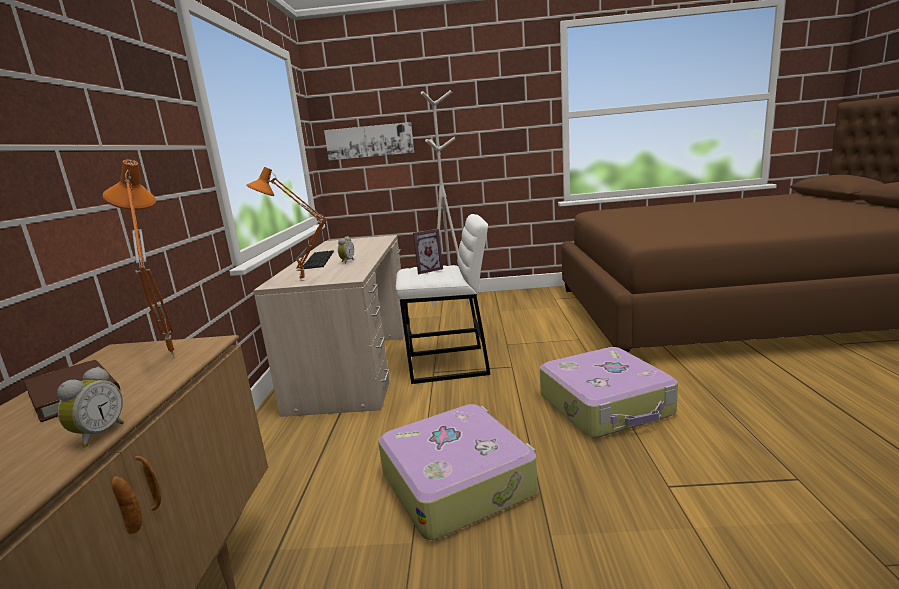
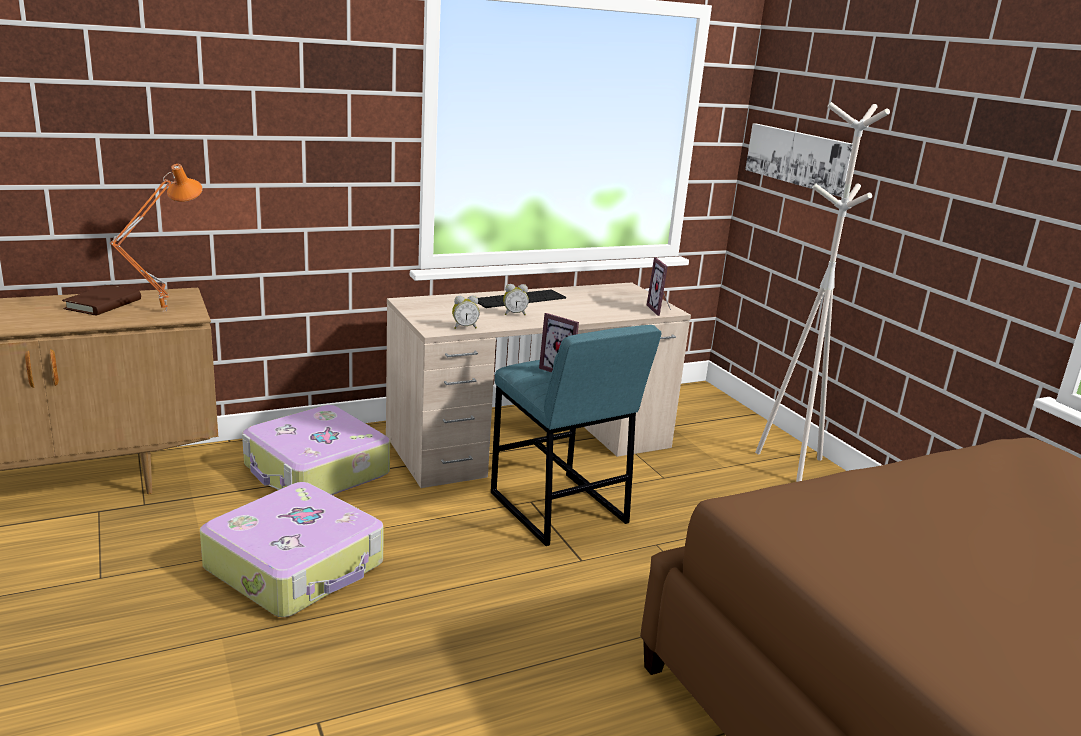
camera: 60 degrees right, 5 degrees up
alarm clock [57,367,124,447] -> alarm clock moved to [452,296,479,329]
orange table lamp [246,167,327,281] -> none
white stool [396,214,490,384] -> blue stool [491,325,661,546]
suitcase [540,347,678,438] -> suitcase moved to [242,405,390,495]
none -> picture frame [647,257,671,316]

